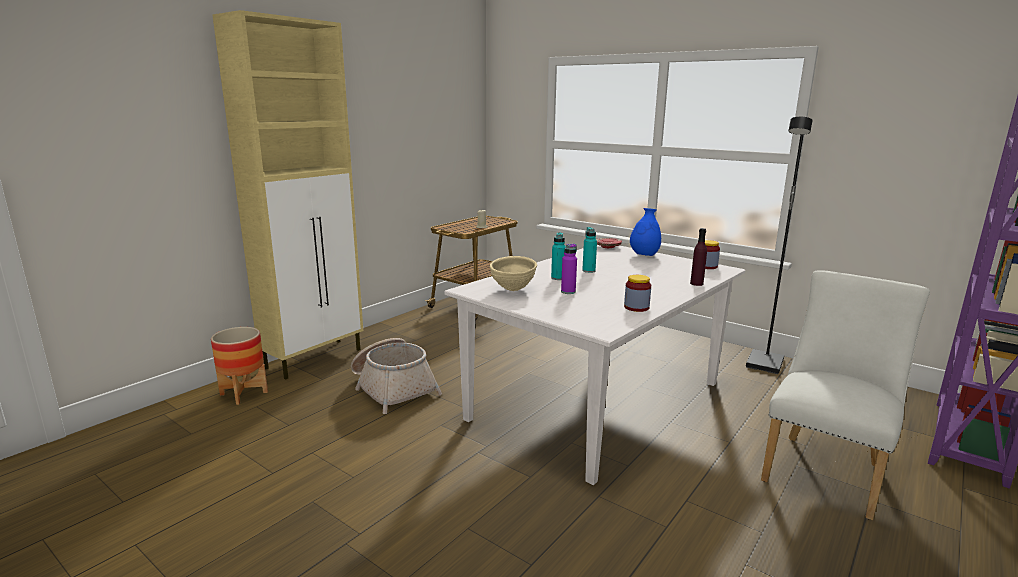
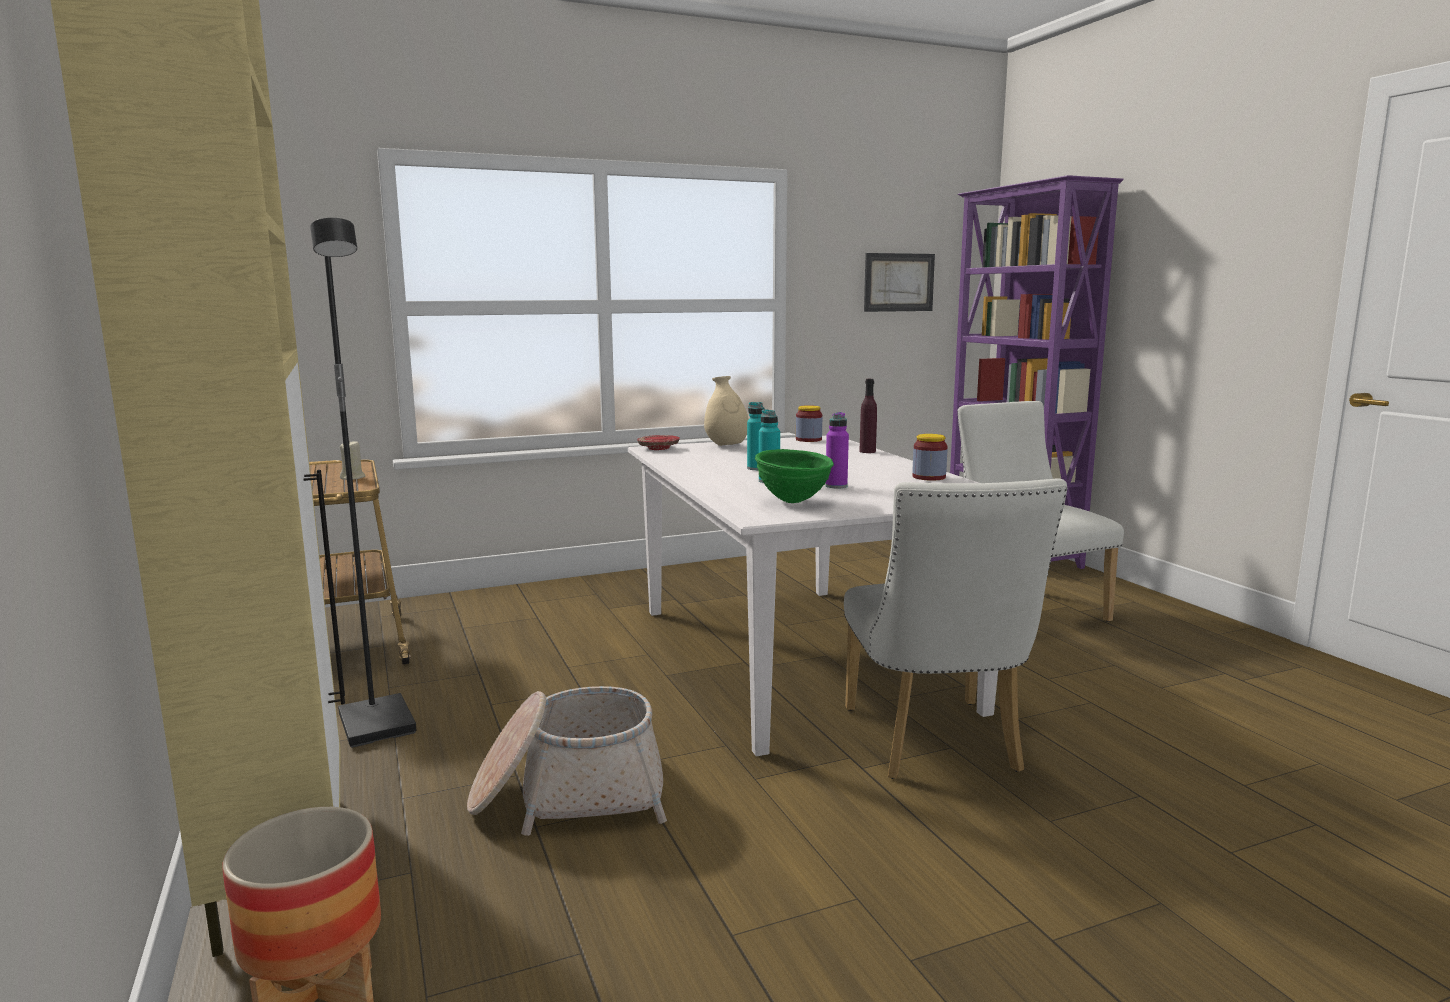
camera: 60 degrees left, 5 degrees down
beige bowl [490,256,537,291] -> green bowl [755,449,834,503]
blue vase [630,208,661,256] -> beige vase [704,376,749,446]
black floor lamp [746,117,813,374] -> black floor lamp moved to [310,218,416,748]
none -> white chair [844,478,1067,779]
none -> picture [864,253,935,312]

